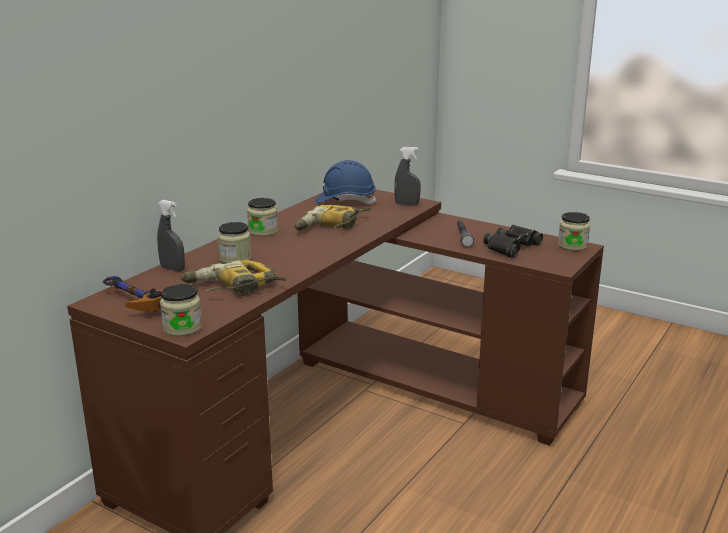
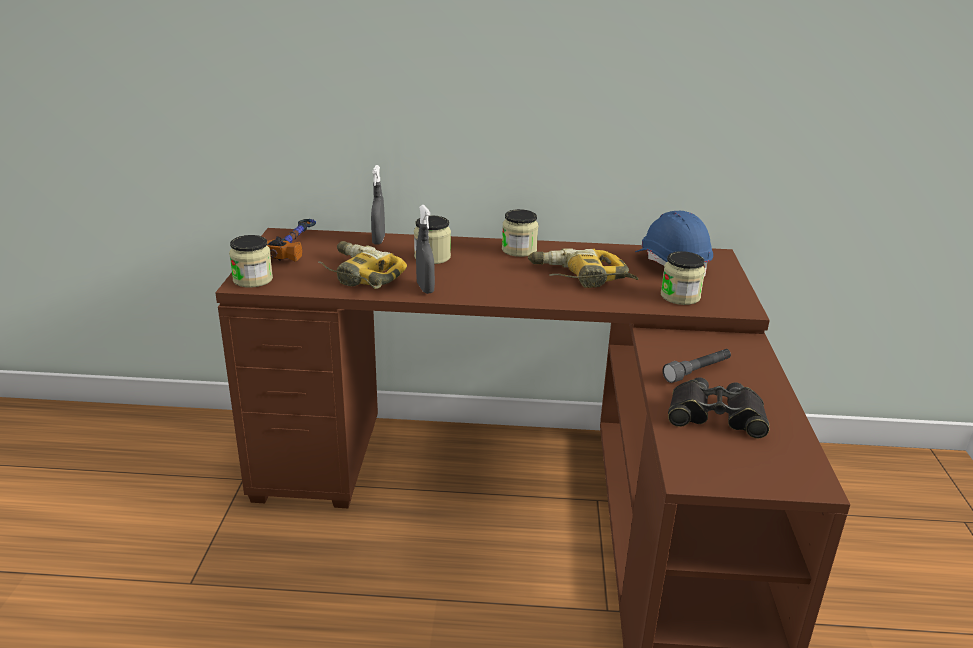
camera: 60 degrees right, 5 degrees up
grey spray bottle [394,147,421,205] -> grey spray bottle moved to [416,205,435,294]
jar [558,212,590,251] -> jar moved to [661,251,705,305]

